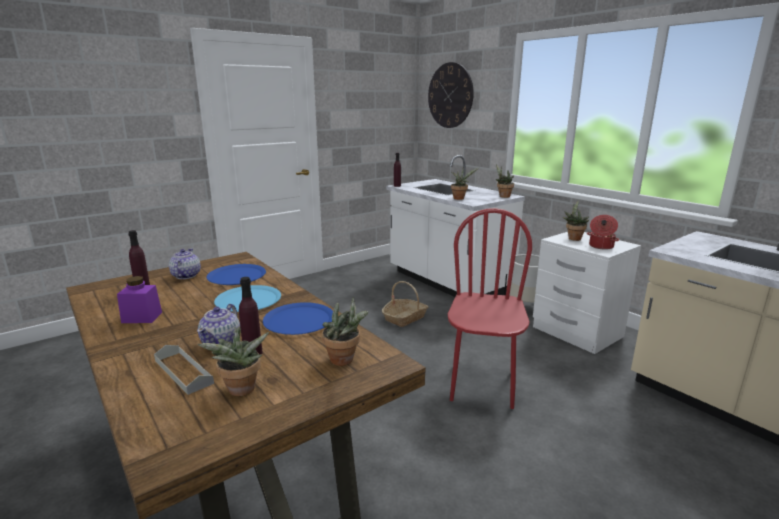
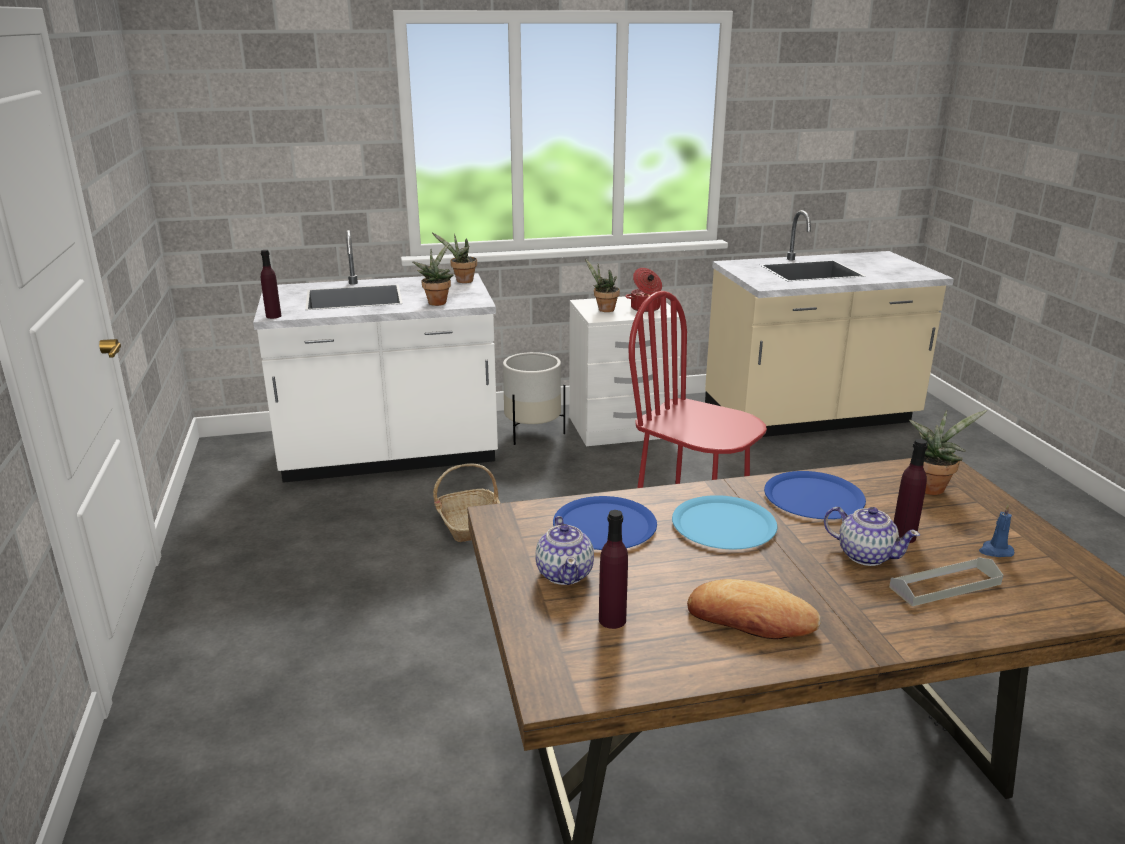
camera: 65 degrees left, 5 degrees up
purple jar [117,276,162,323] -> bread [687,579,821,639]
teapot [169,248,201,279] -> teapot turned 120 degrees counterclockwise [535,516,594,585]
potted plant [197,327,269,396] -> blue candle [979,505,1014,557]
wall clock [428,62,474,128] -> none

